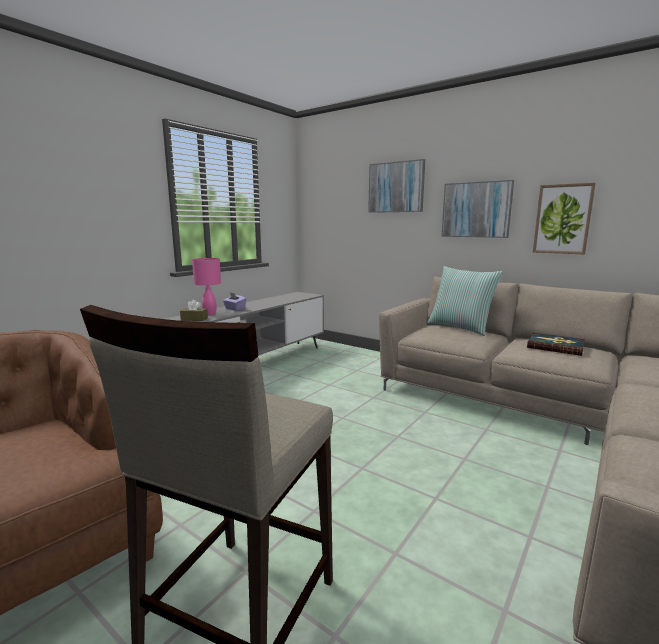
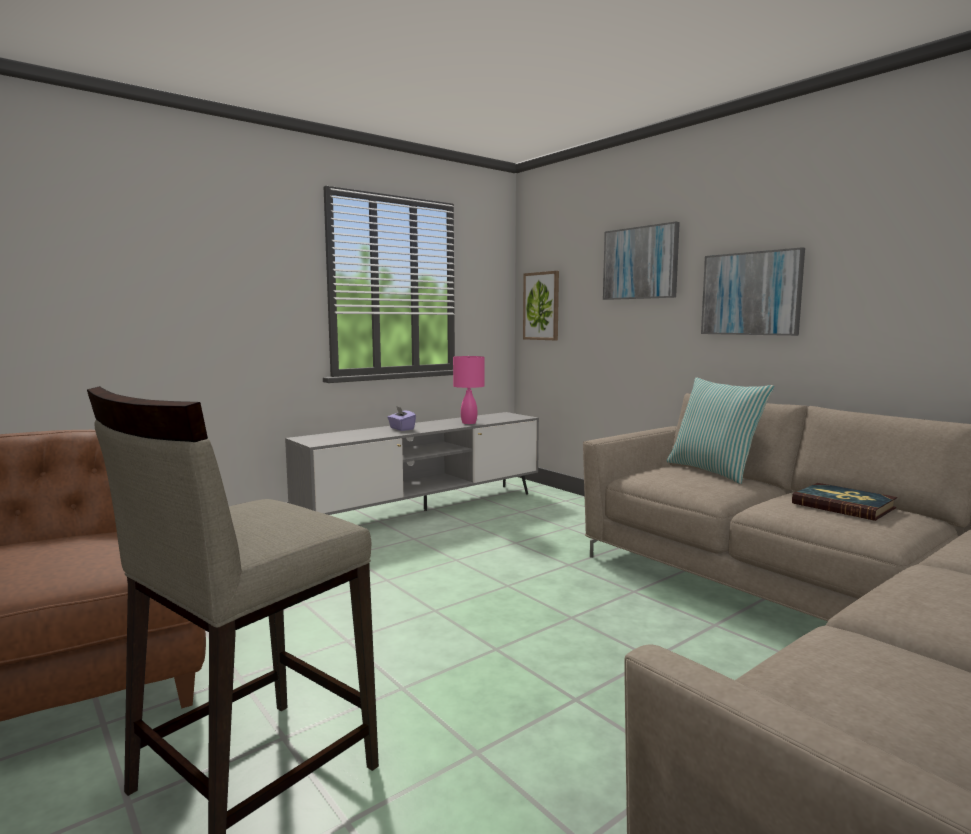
camera: 15 degrees right, 5 degrees down
brown tissue box [180,300,208,321] -> none
pink table lamp [192,258,221,315] -> pink table lamp moved to [453,356,485,424]
picture [533,183,596,254] -> picture moved to [523,271,559,340]

